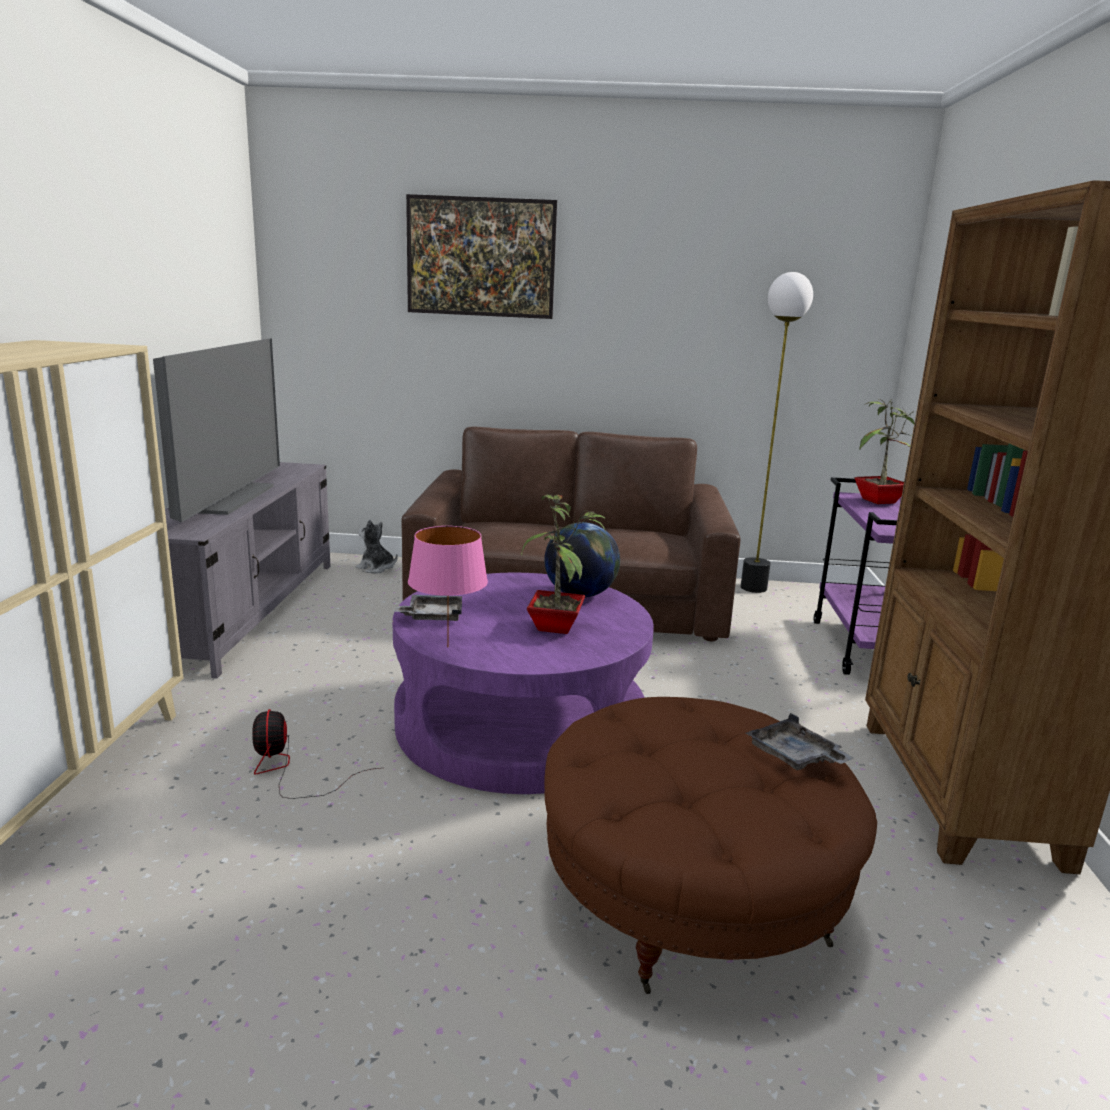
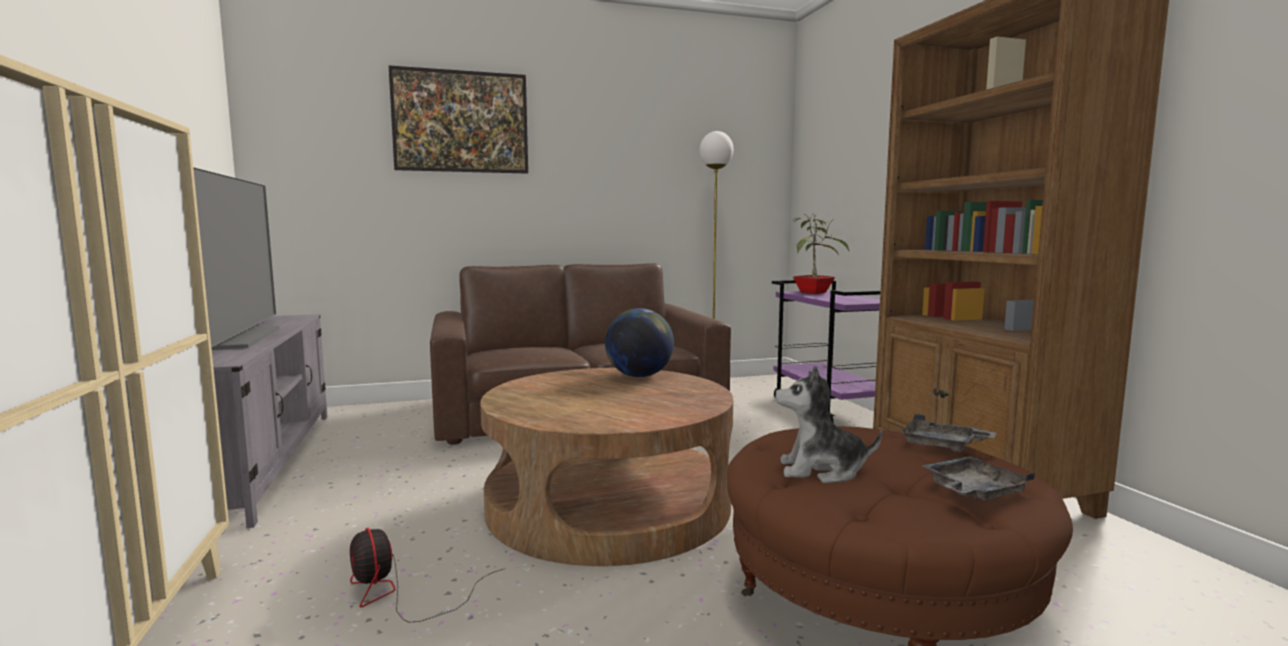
camera: 20 degrees left, 10 degrees down
plush toy [356,519,398,573] -> plush toy moved to [775,365,882,483]
purple coffee table [392,573,654,794] -> brown coffee table [480,368,733,566]
grey tray [395,595,462,621] -> grey tray moved to [921,456,1035,500]
pink table lamp [408,526,488,647] -> none
potted plant [521,492,608,634] -> none

